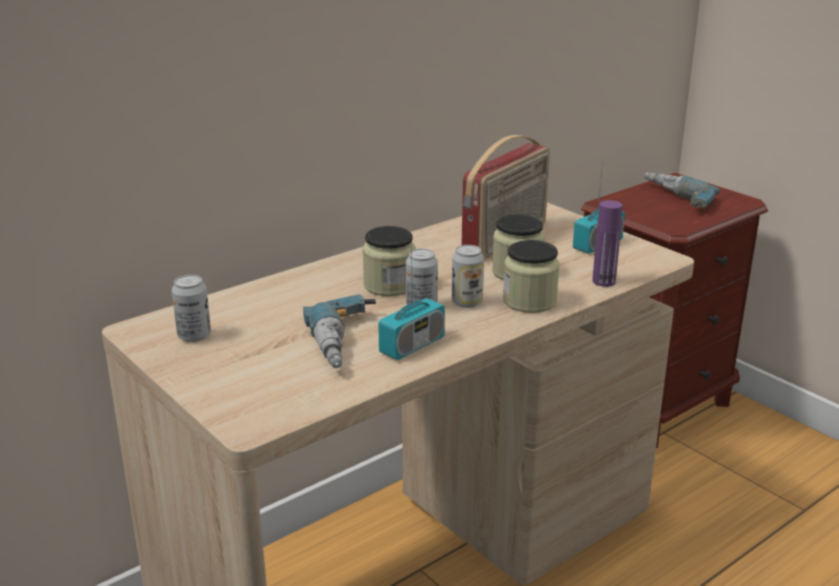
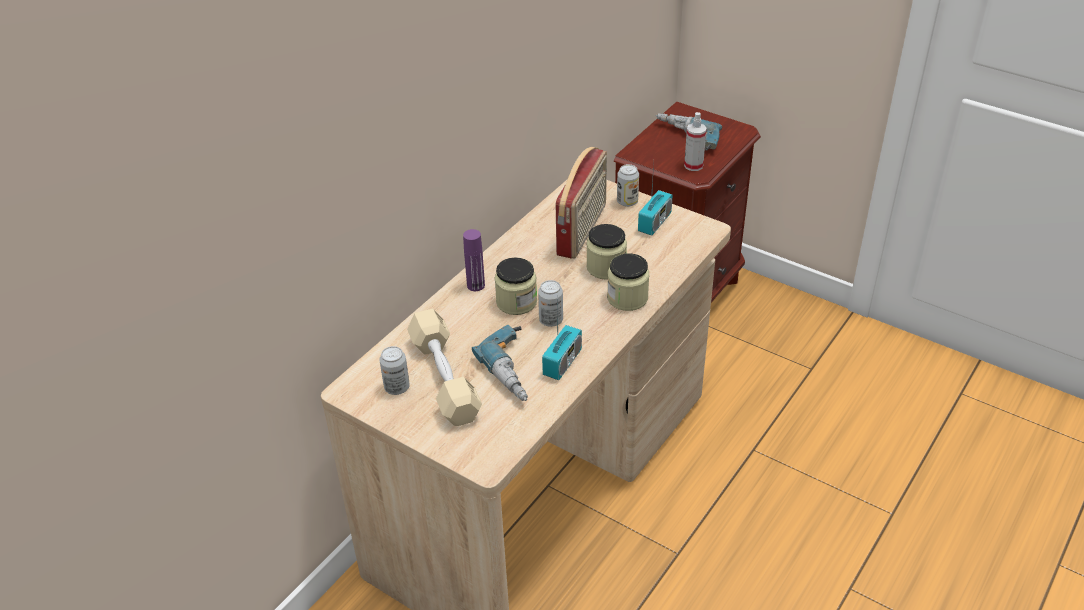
camera: 15 degrees left, 15 degrees up
can [452,245,484,308] -> can moved to [617,164,639,207]
purple bottle [592,200,622,287] -> purple bottle moved to [463,229,485,291]
none -> beige dumbbell [407,308,482,426]
none -> spray bottle [684,112,707,171]

